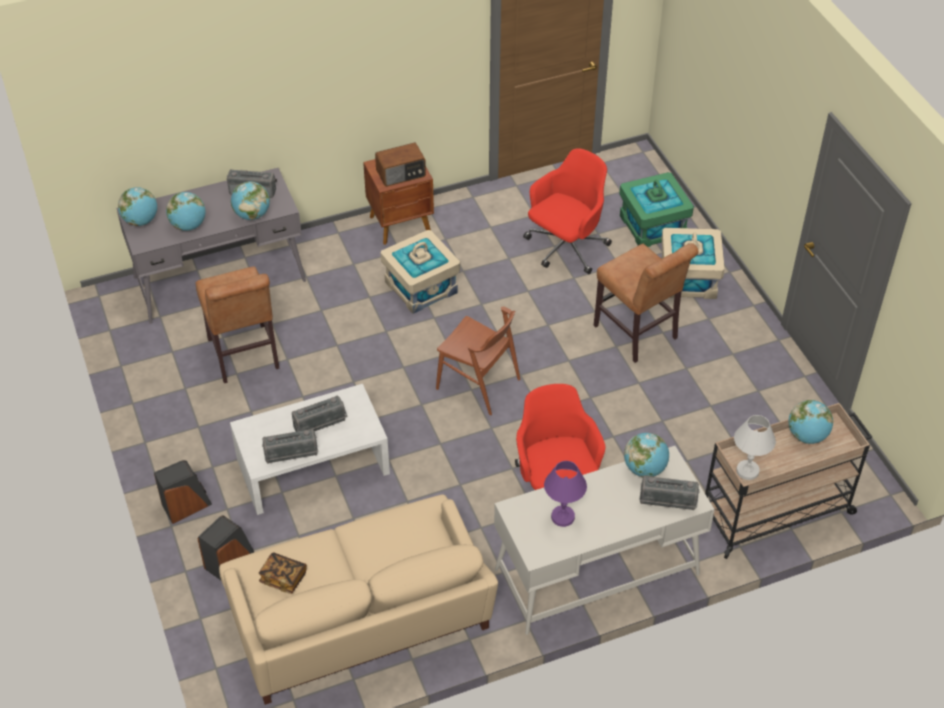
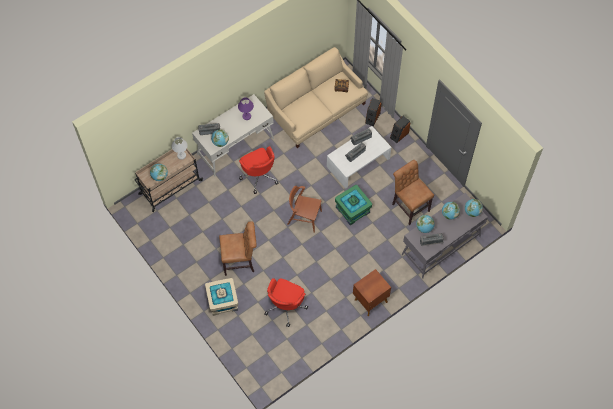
camera: 165 degrees right, 15 degrees up
radio [375,143,426,187] -> none
beige storage box [380,230,460,314] -> none
brown chair [593,243,699,363] -> brown chair turned 135 degrees clockwise [219,221,256,276]
green storage box [619,172,694,247] -> green storage box moved to [335,185,372,225]

